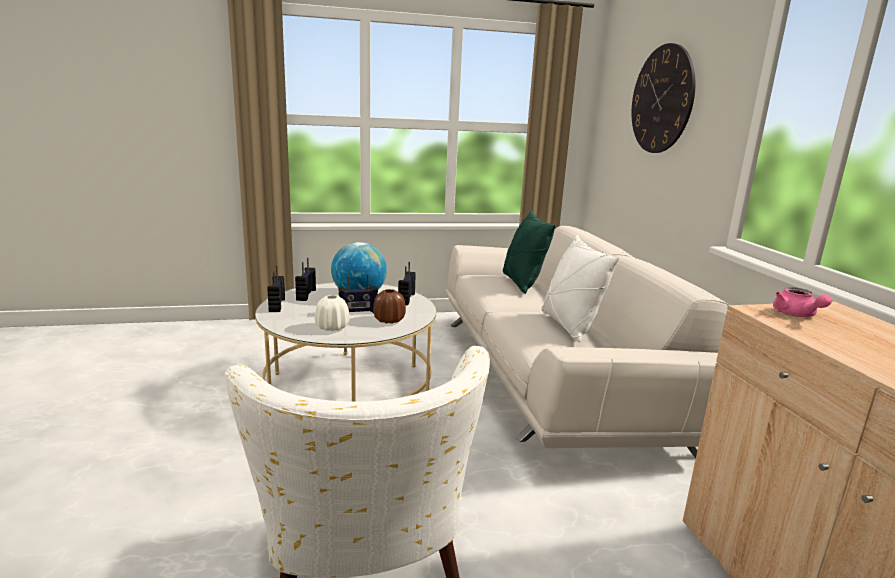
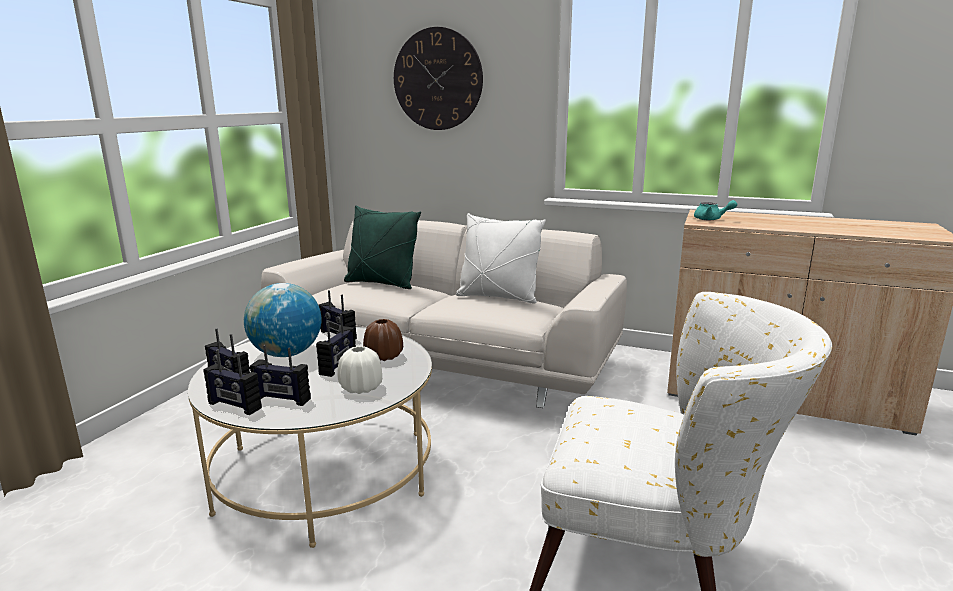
camera: 55 degrees left, 0 degrees up
pink teapot [773,287,832,317] -> turquoise teapot [694,200,737,220]
none -> radio [250,345,311,406]

